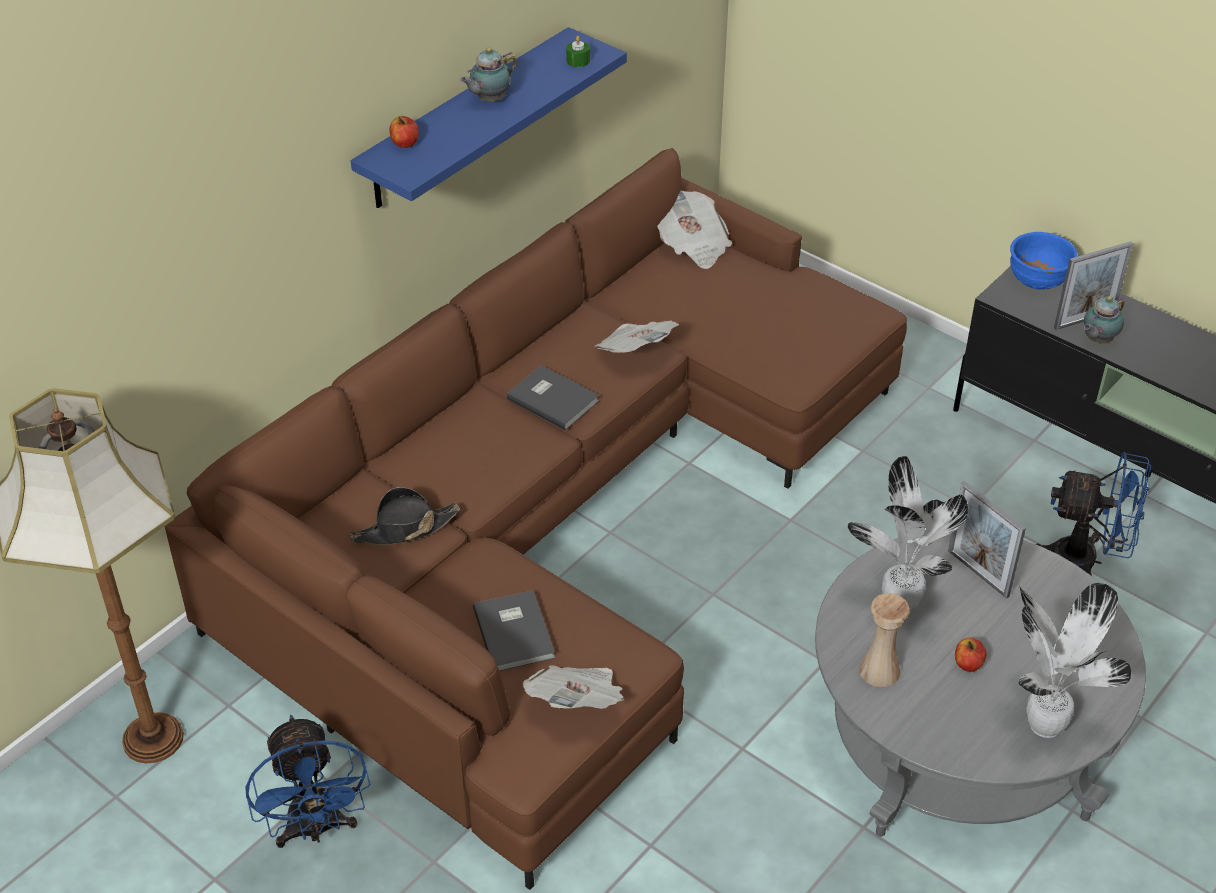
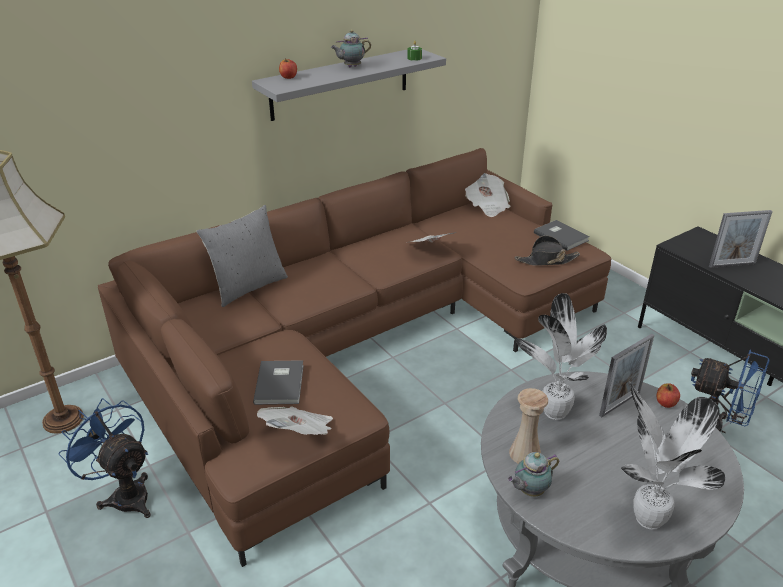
camera: 15 degrees right, 10 degrees down
blue fan [245,715,370,848] -> blue fan turned 135 degrees clockwise [58,398,151,518]
black hat [349,487,460,545] -> black hat moved to [515,235,580,266]
blue shelf [351,27,627,208] -> grey shelf [252,49,446,121]
grey book [507,365,599,430] -> grey book moved to [534,220,590,251]
picture frame [948,481,1026,599] -> picture frame turned 105 degrees counterclockwise [599,334,654,417]
apple [955,638,987,672] -> apple moved to [656,383,680,408]
blue bowl [1010,232,1078,289] -> none
teapot [1084,296,1124,344] -> teapot moved to [507,452,559,497]
none -> grey pillow [197,205,288,307]

